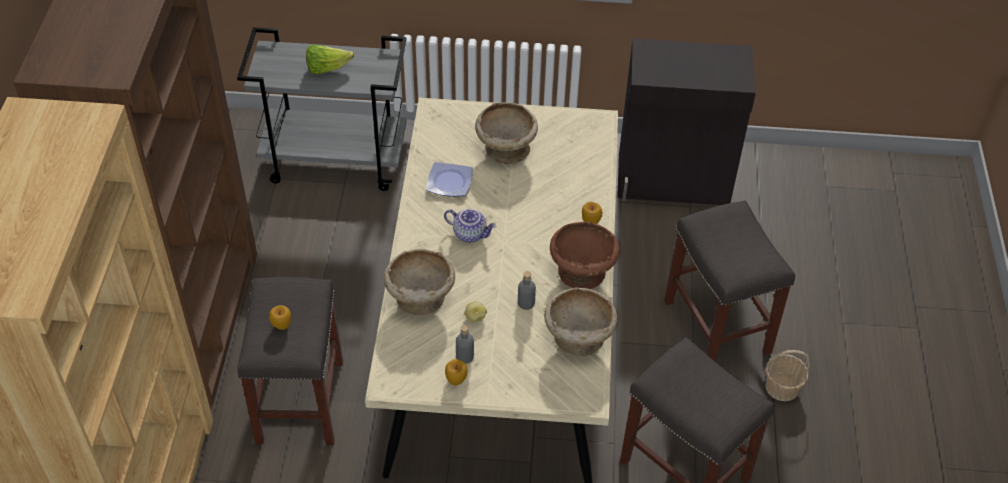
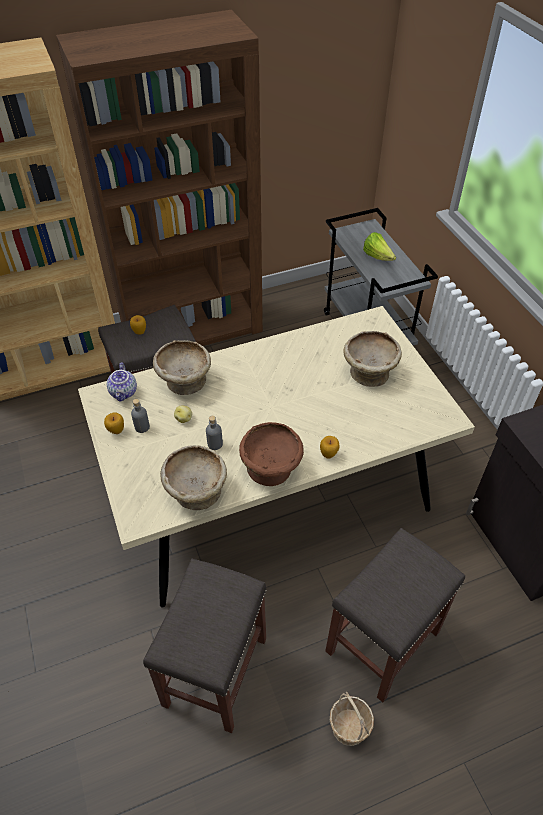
camera: 65 degrees right, 0 degrees up
plate [426,162,473,197] -> none
teapot [444,209,496,243] -> teapot moved to [107,362,137,402]

